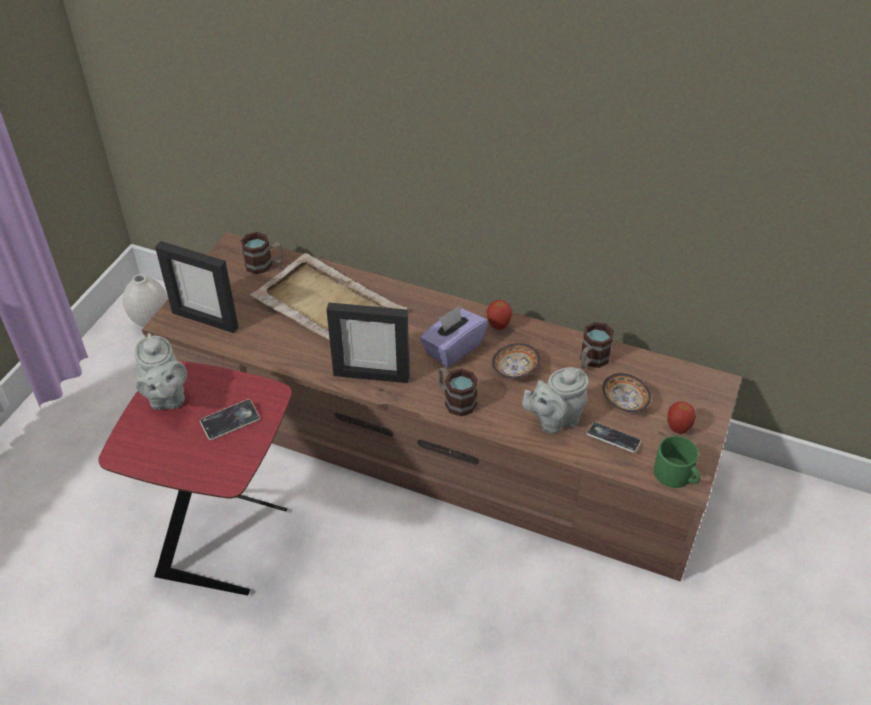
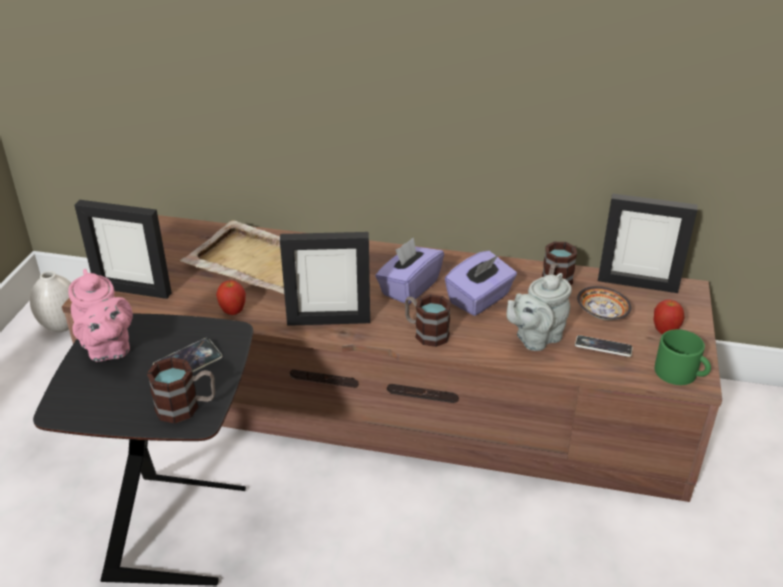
camera: 10 degrees left, 10 degrees down
red side table [98,360,292,596] -> black side table [33,314,253,586]
grey teapot [135,333,187,410] -> pink teapot [68,269,133,362]
mug [240,232,283,274] -> mug moved to [147,357,215,423]
apple [487,300,512,330] -> apple moved to [216,280,246,315]
bowl [492,343,540,378] -> purple tissue box [445,251,517,316]
none -> picture frame [598,193,697,293]

